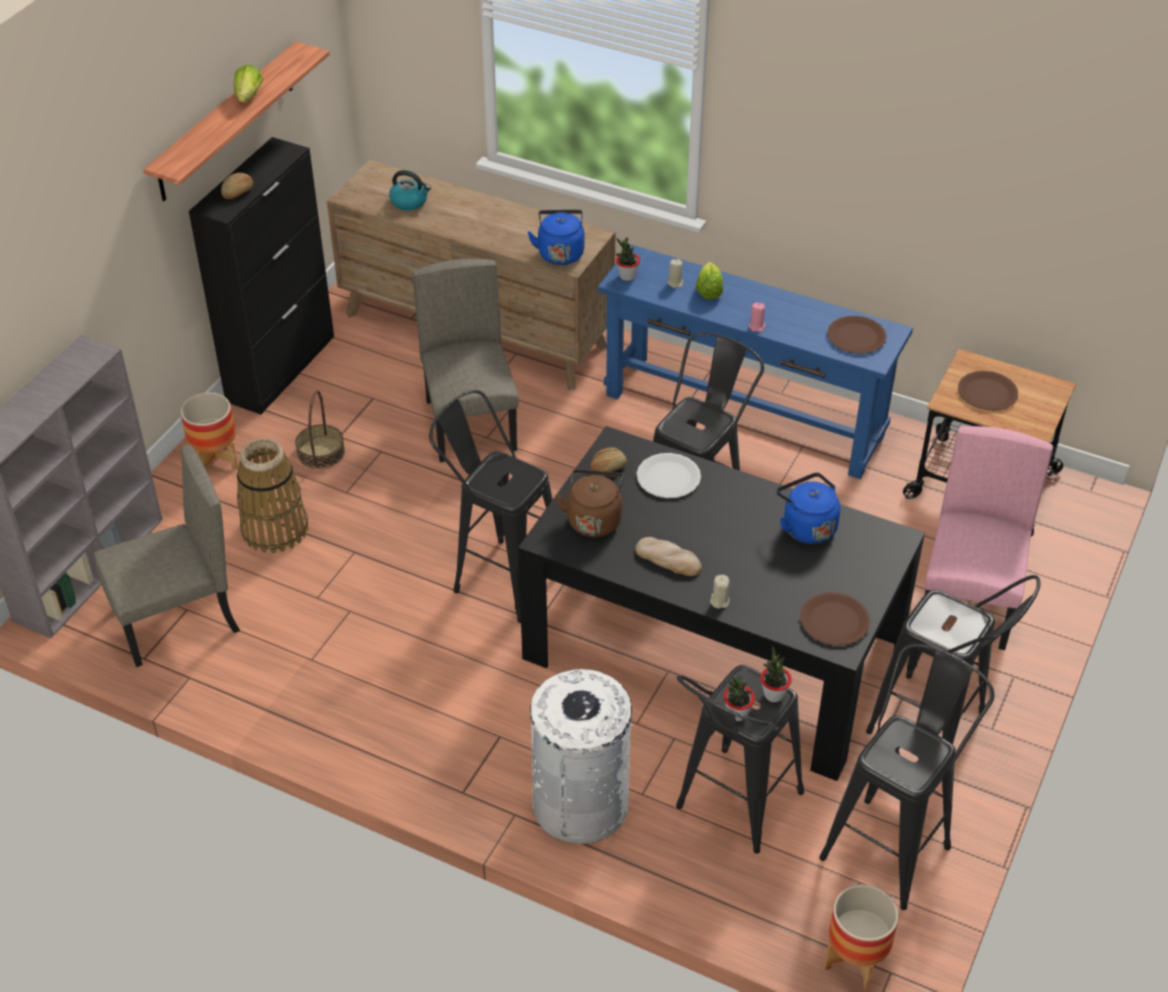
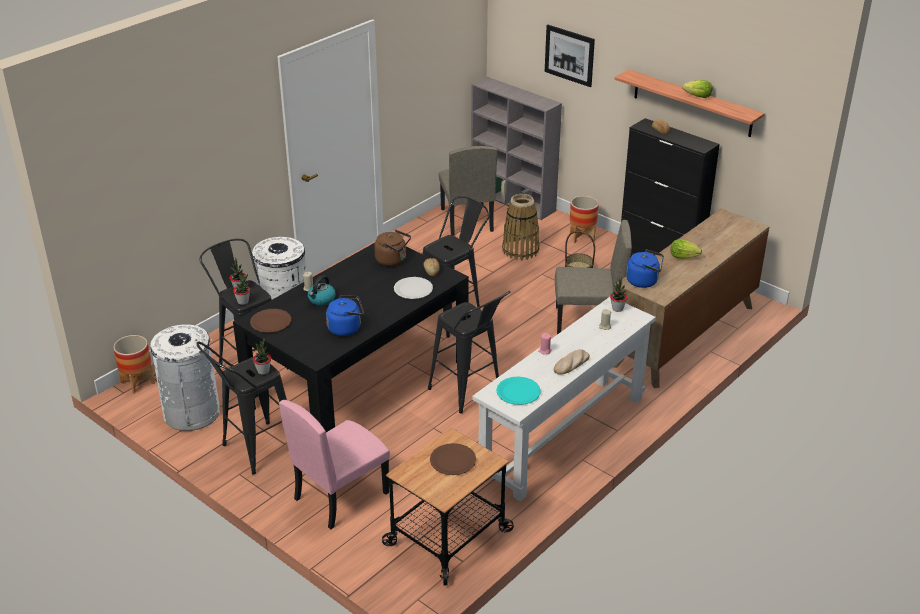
camera: 105 degrees right, 10 degrees down
kettle [389,170,431,211] -> kettle moved to [308,276,336,306]
blue console table [598,245,913,479] -> white console table [472,297,656,501]
bread [635,537,702,576] -> bread moved to [554,349,590,375]
lettuce [696,262,723,299] -> lettuce moved to [671,239,702,259]
black stool [819,644,995,910] -> white trash can [150,324,220,431]
brown plate [827,316,887,354] -> turquoise plate [496,377,541,405]
pink chair [925,426,1053,650] -> pink chair turned 105 degrees clockwise [279,400,390,529]
none -> potted plant [253,338,271,375]
none -> picture [545,25,595,87]

